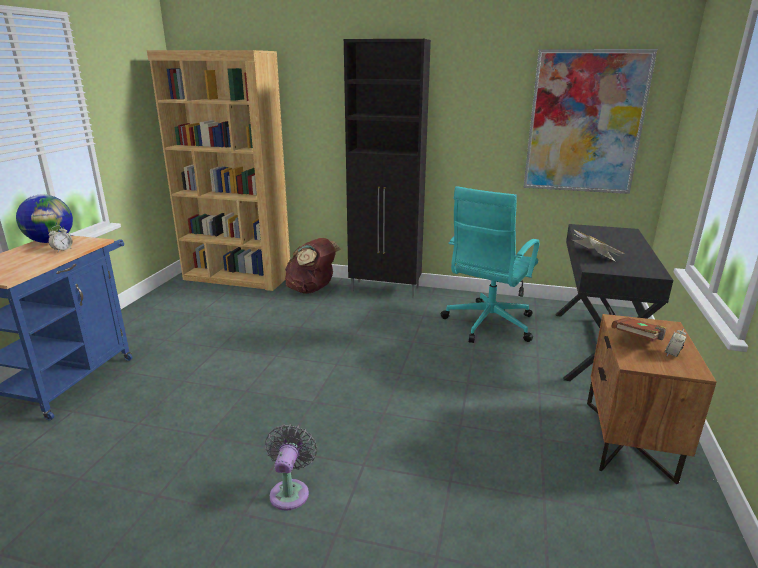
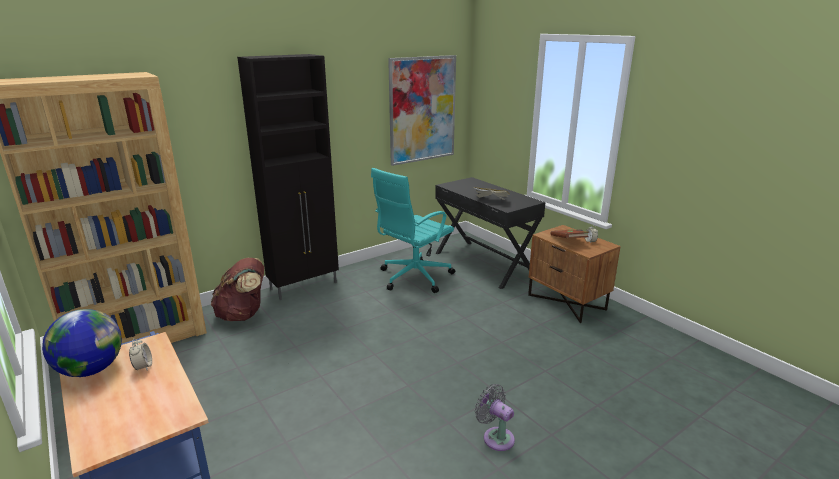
camera: 50 degrees left, 0 degrees up
turquoise office chair [441,186,539,343] -> turquoise office chair turned 60 degrees clockwise [371,168,455,293]

